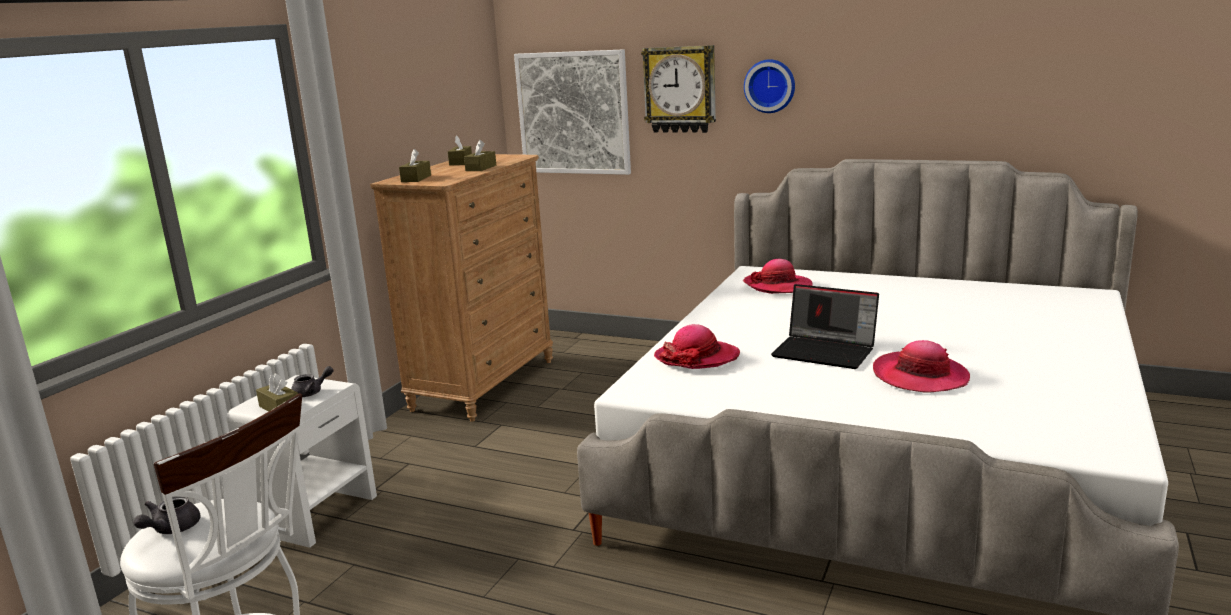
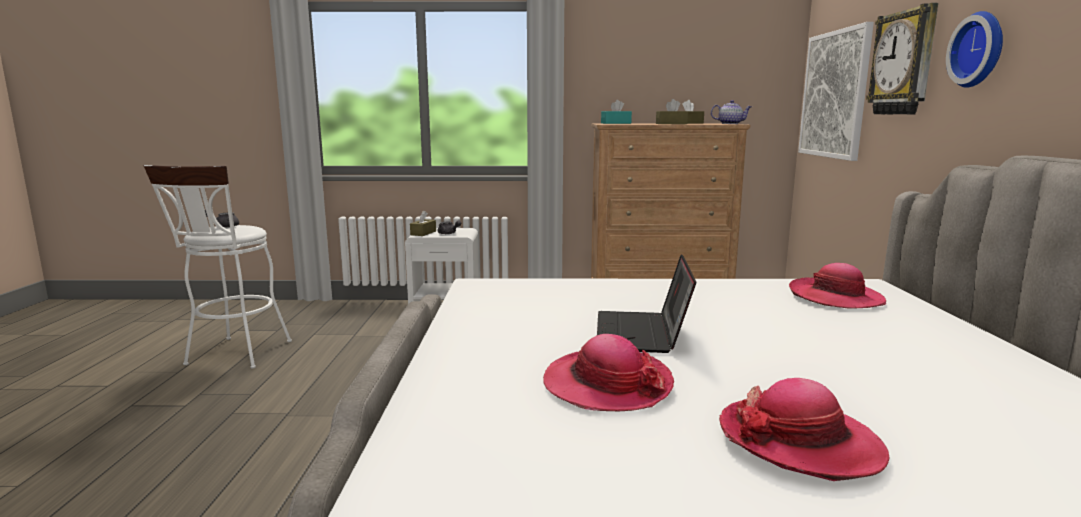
camera: 65 degrees right, 5 degrees down
brown tissue box [399,149,431,182] -> turquoise tissue box [601,100,632,124]
hat [654,324,740,369] -> hat moved to [719,378,889,481]
none -> teapot [711,100,752,124]

